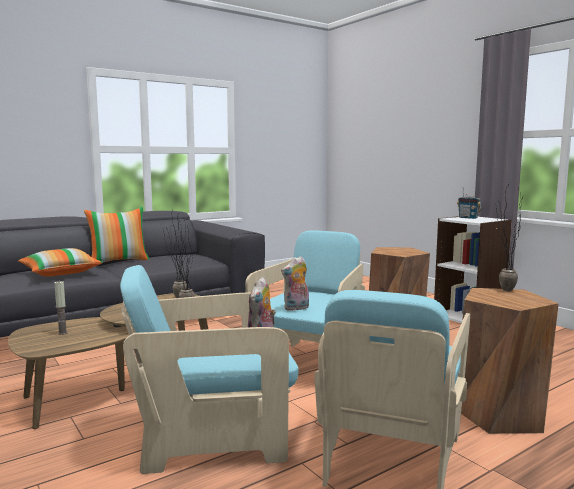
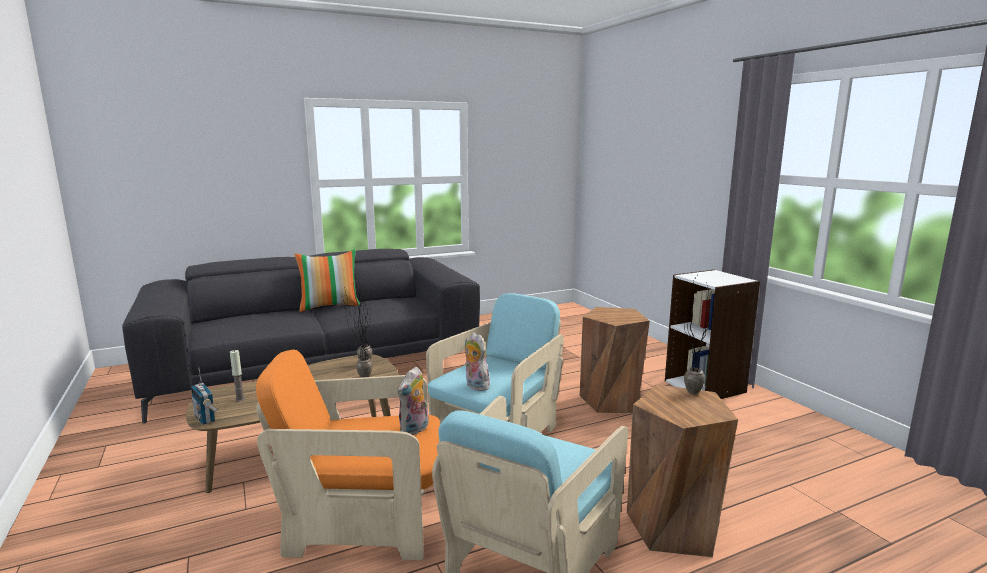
camera: 10 degrees right, 5 degrees up
pillow [18,248,103,277] -> none
turquoise armchair [120,265,298,474] -> orange armchair [256,350,440,560]
plush toy [281,256,309,311] -> plush toy turned 75 degrees clockwise [465,333,490,391]
radio [457,188,481,219] -> radio moved to [191,367,219,425]

